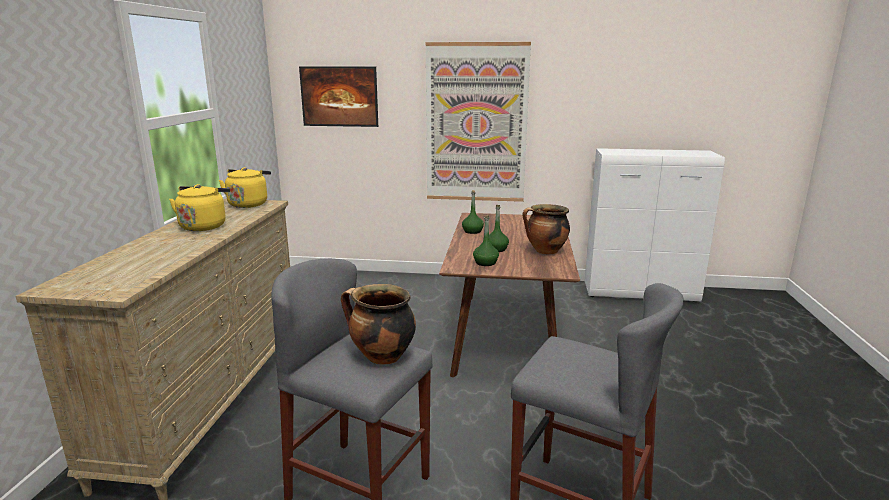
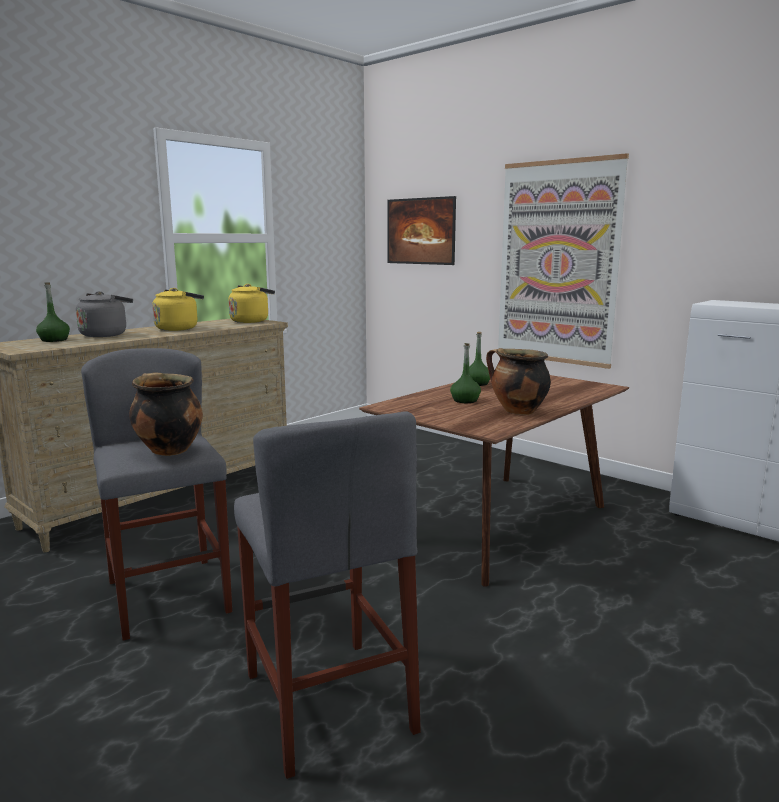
camera: 35 degrees right, 5 degrees down
green bottle [473,215,499,266] -> green bottle moved to [36,282,70,342]
none -> grey kettle [76,291,133,337]

